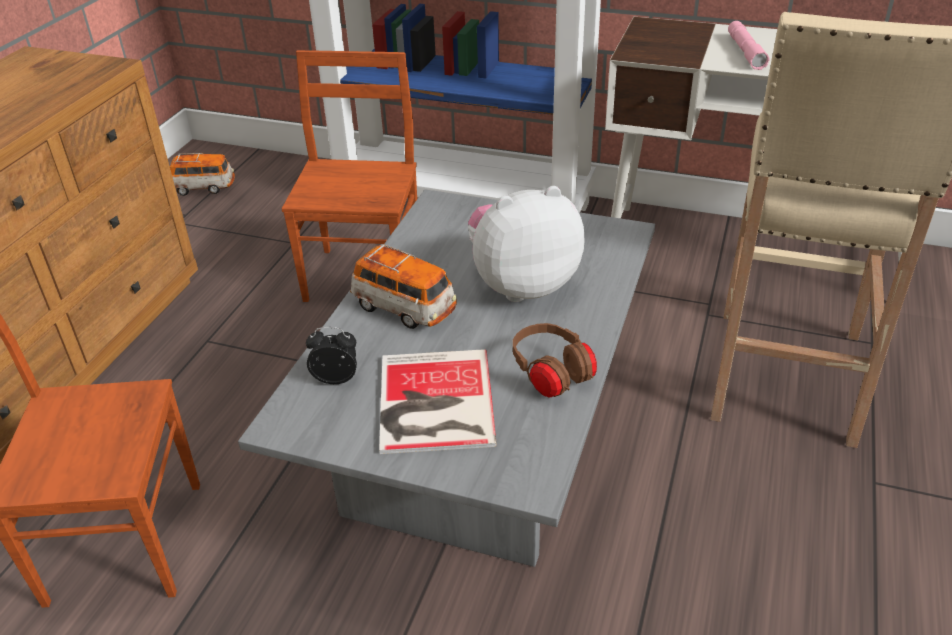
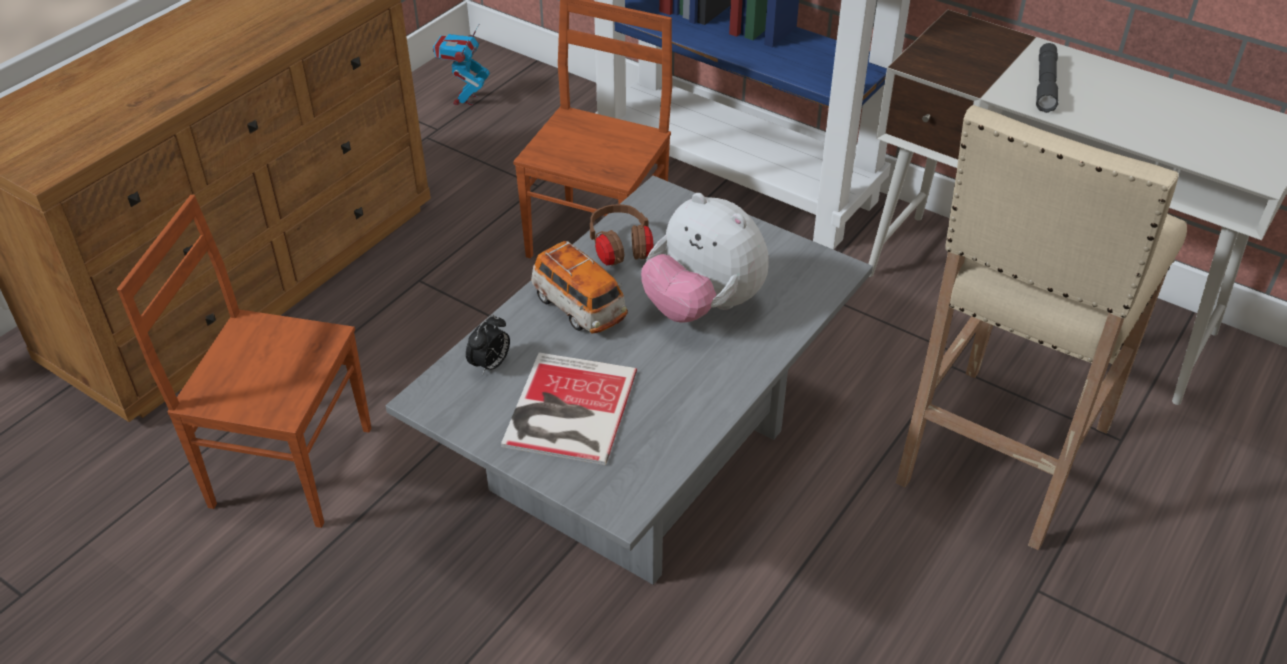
camera: 15 degrees right, 5 degrees up
toy car [170,153,235,196] -> toy robot [433,24,490,105]
alarm clock [306,327,357,384] -> alarm clock turned 105 degrees clockwise [466,315,510,375]
plush toy [468,186,585,302] -> plush toy turned 135 degrees counterclockwise [641,193,769,323]
brown headphones [513,323,597,398] -> brown headphones moved to [590,204,653,266]
pink flashlight [728,21,769,70] -> grey flashlight [1036,43,1058,113]

